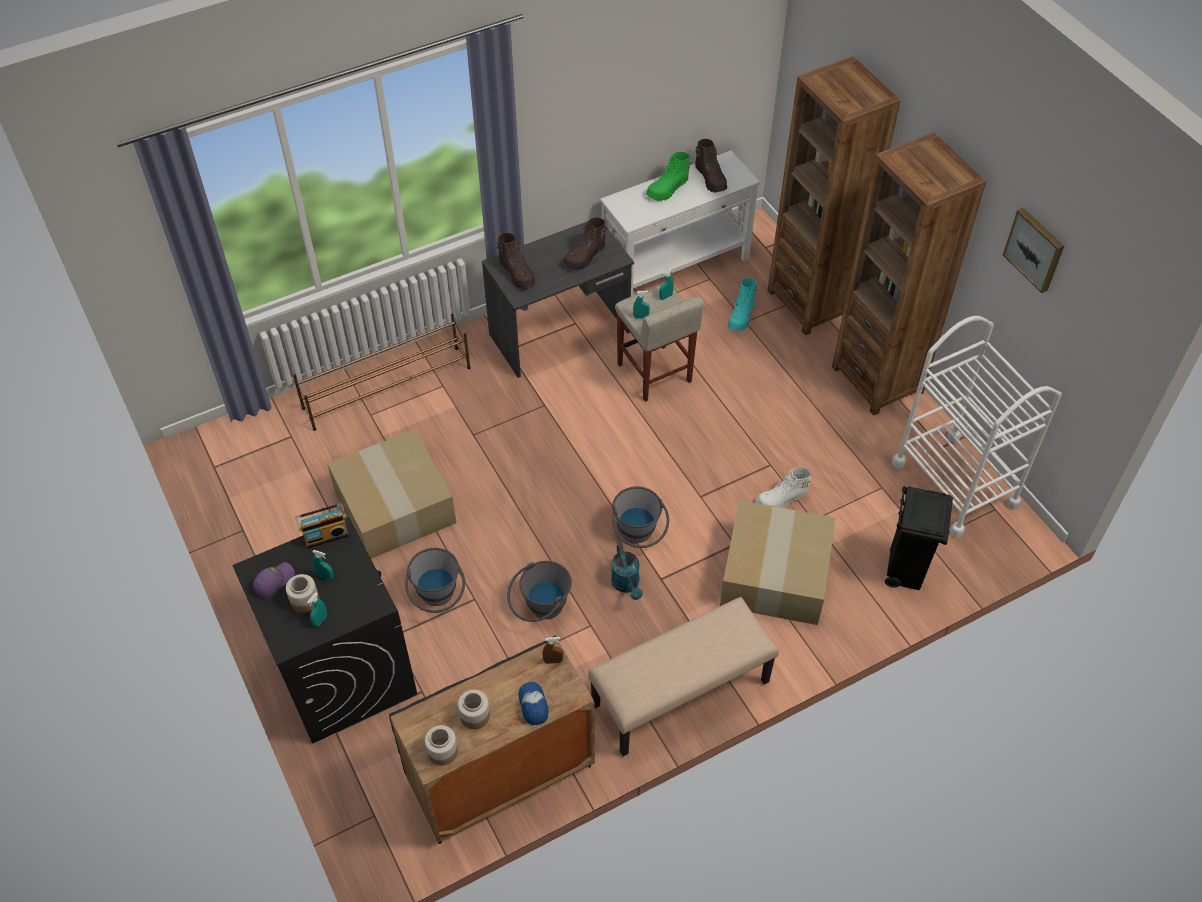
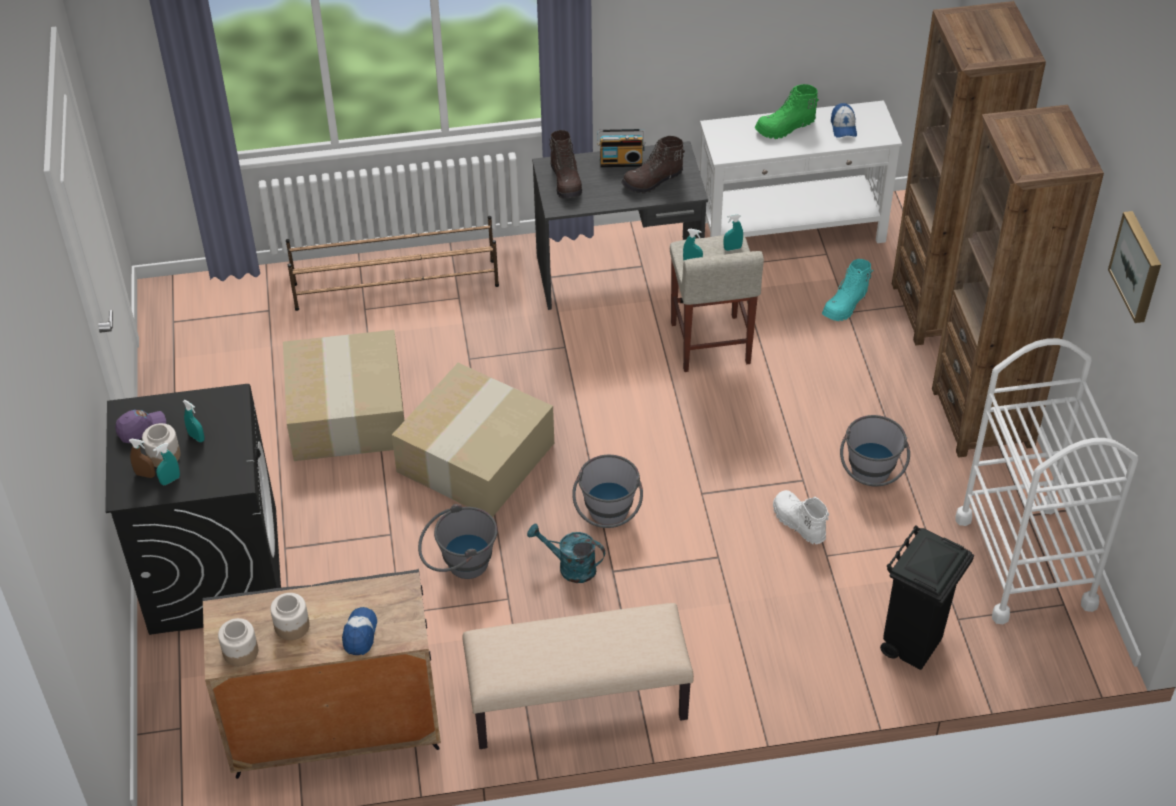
camera: 20 degrees right, 5 degrees down
radio [295,503,349,549] -> radio moved to [597,129,646,167]
grey bucket [405,548,465,613] -> grey bucket moved to [840,415,910,487]
brown spray bottle [543,637,564,664] -> brown spray bottle moved to [129,439,155,478]
turquoise watering can [611,544,643,600] -> turquoise watering can turned 105 degrees clockwise [527,524,605,583]
brown boot [695,139,727,193] -> cap [831,103,857,138]
cardboard box [720,500,836,625] -> cardboard box moved to [392,363,554,517]
white boot [755,467,811,508] -> white boot turned 60 degrees clockwise [773,490,829,544]

